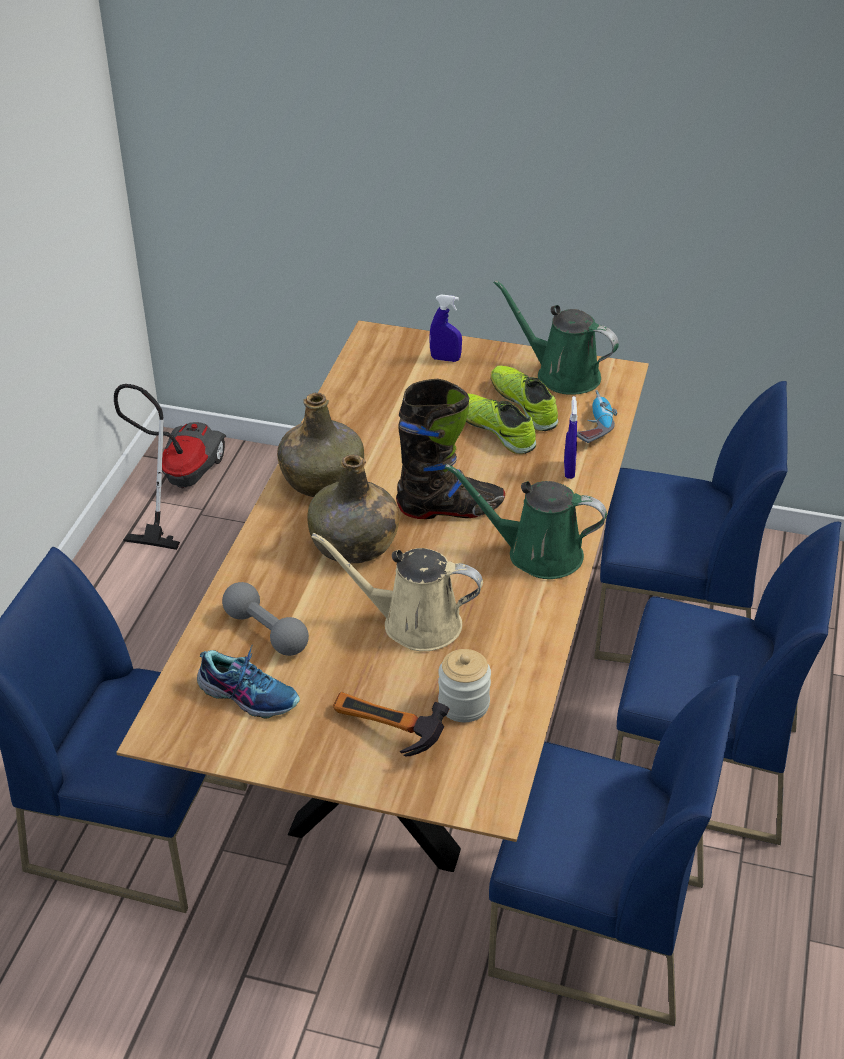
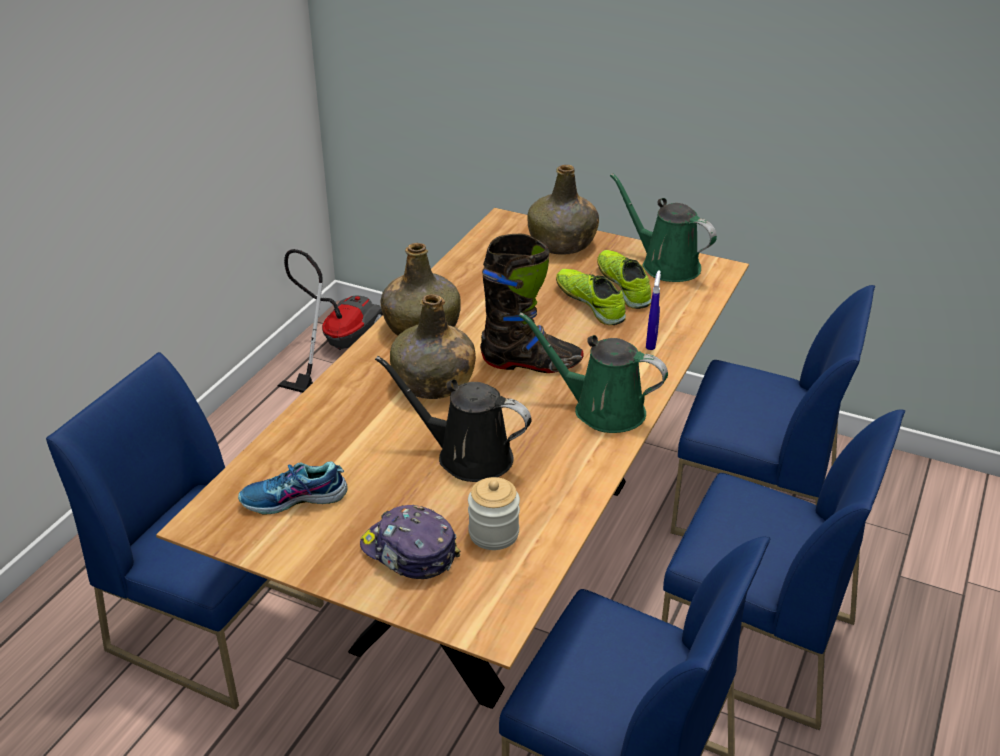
camera: 10 degrees right, 5 degrees down
shoe [197,644,300,719] -> shoe turned 135 degrees clockwise [238,461,348,515]
grey dumbbell [222,582,309,656] -> none
beige watering can [311,533,483,651] -> black watering can [375,356,532,482]
hammer [333,692,449,756] -> cap [360,505,460,579]
blue spray bottle [429,294,462,362] -> green bottle [527,165,599,255]
power drill [577,390,617,443] -> none

